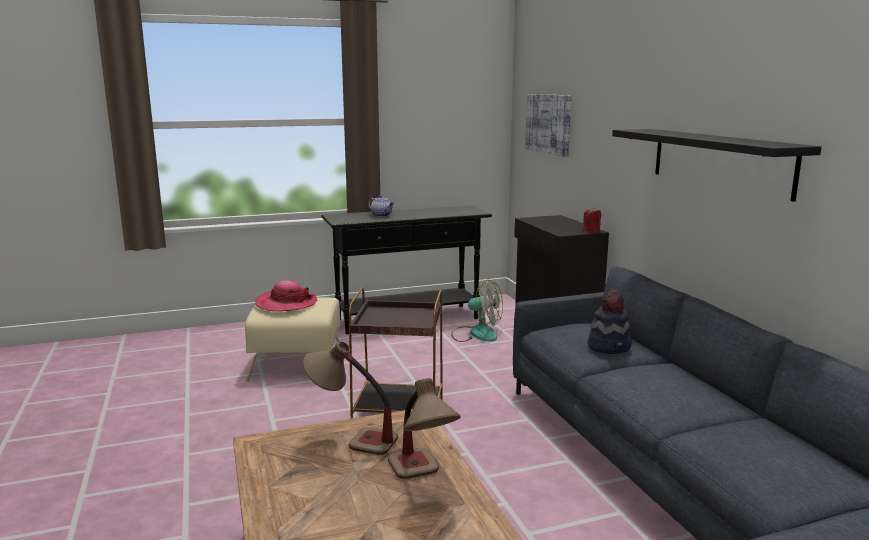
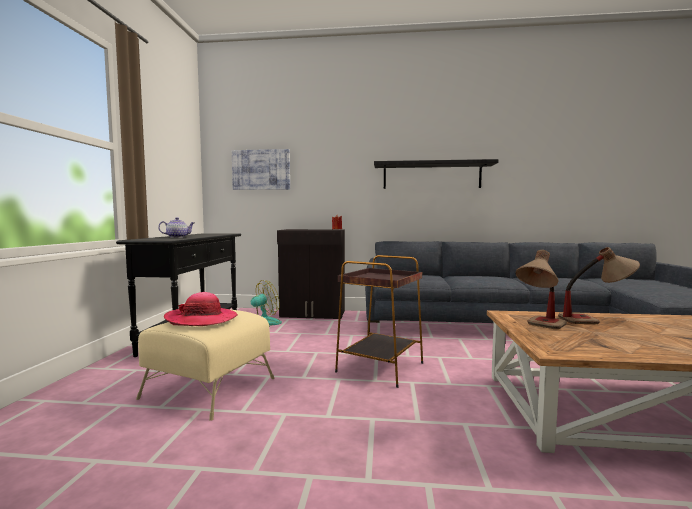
camera: 65 degrees left, 10 degrees down
hat [588,290,632,354] -> none

